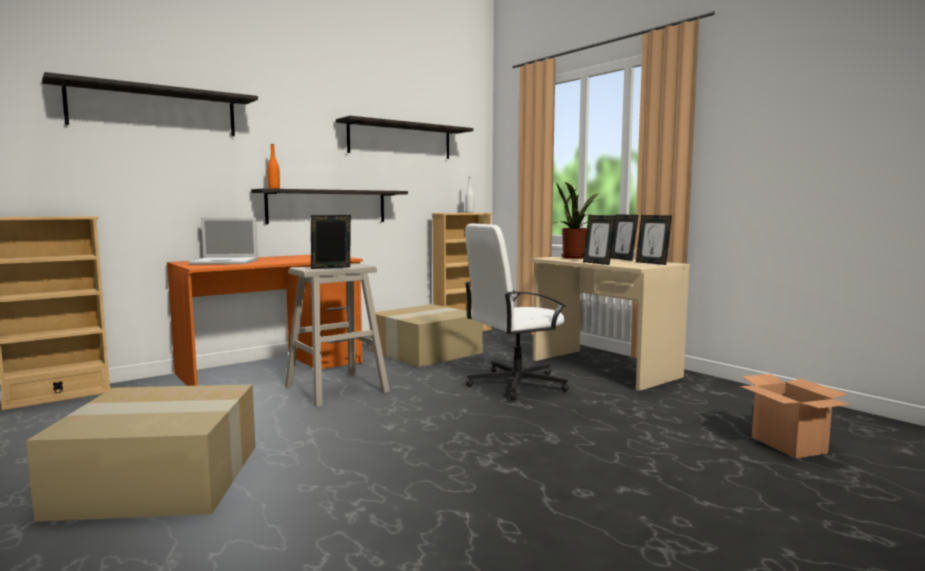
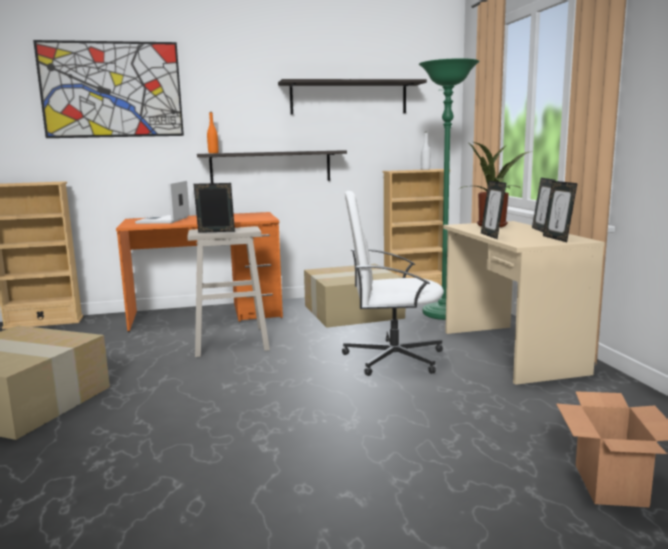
camera: 25 degrees right, 5 degrees up
shelf [42,72,258,136] -> picture [33,40,184,138]
laptop [188,217,258,265] -> laptop turned 75 degrees clockwise [135,180,190,224]
none -> green floor lamp [419,58,480,320]

